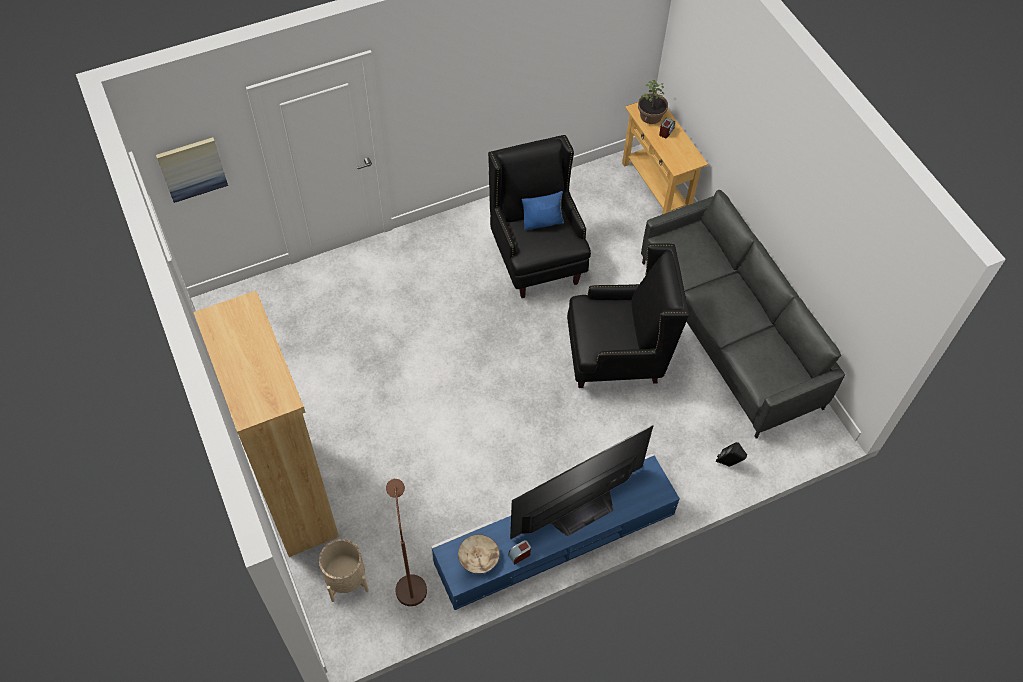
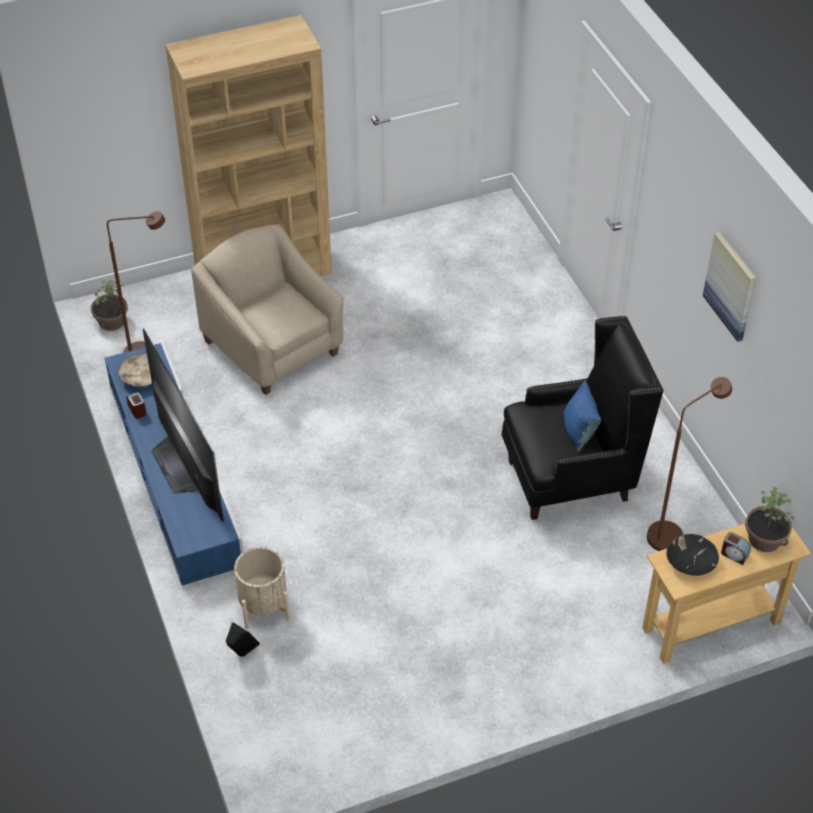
camera: 95 degrees right, 10 degrees down
picture [156,137,228,203] -> picture moved to [703,232,756,342]
beige planter [319,539,369,602] -> beige planter moved to [234,547,290,629]
black armchair [567,244,689,388] -> none
grey sofa [641,190,845,439] -> none
none -> potted plant [91,280,128,331]
none -> beige armchair [191,224,344,395]
none -> brown floor lamp [647,377,732,551]
none -> black bowl [666,534,719,576]

